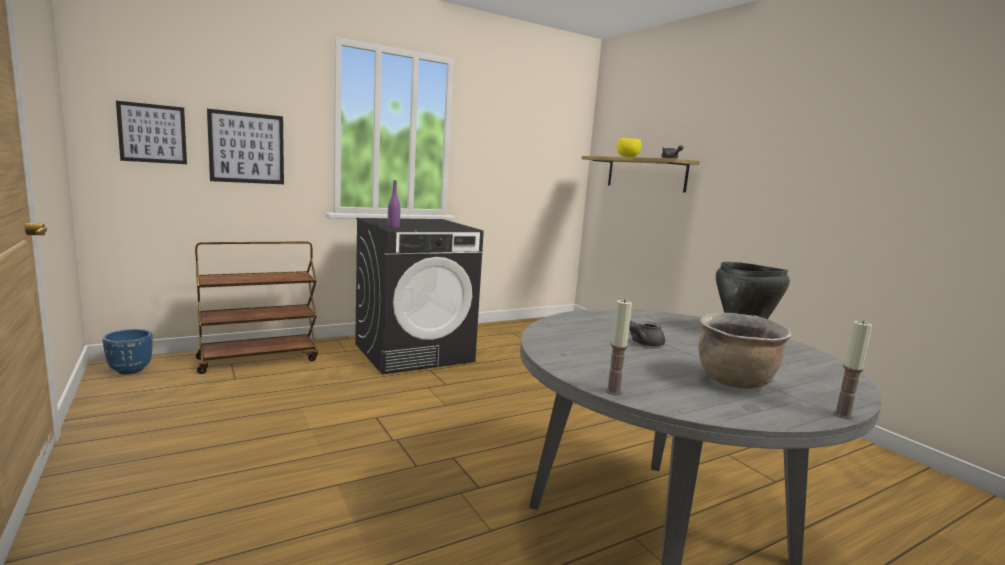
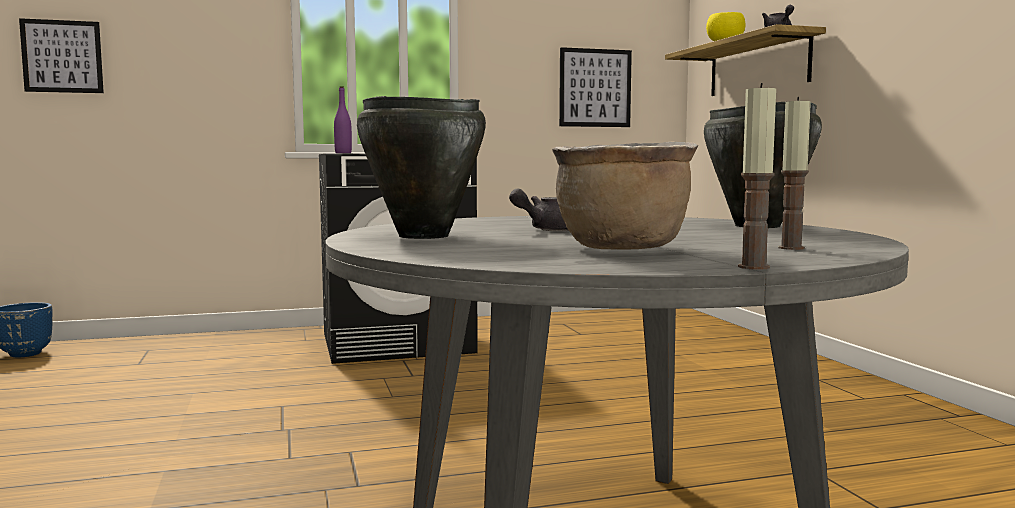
camera: 15 degrees right, 5 degrees down
brown cart [195,241,318,374] -> none
picture [207,109,284,184] -> picture moved to [559,47,632,127]
candle [606,299,632,395] -> candle moved to [778,97,811,250]
none -> black cooking pot [357,96,486,239]

